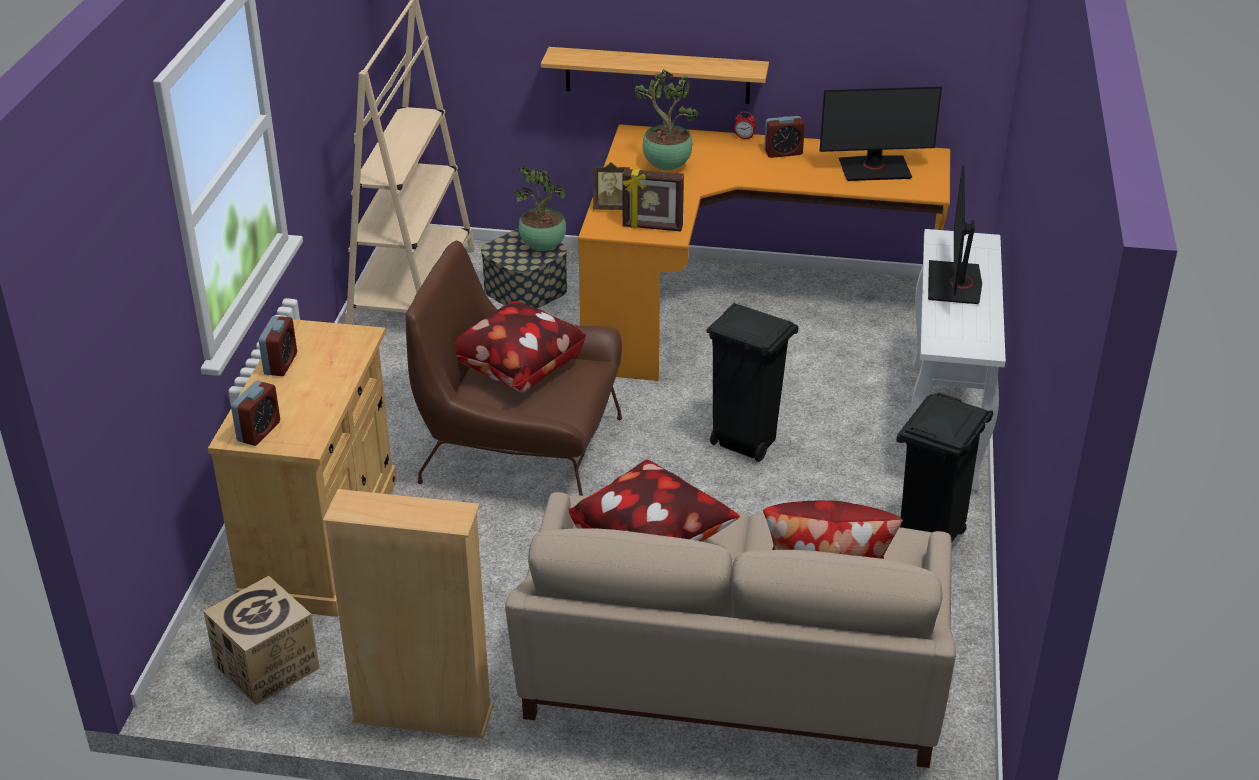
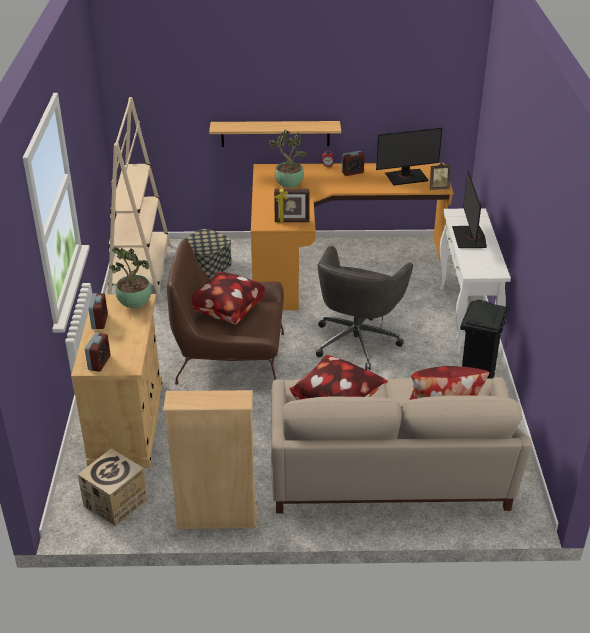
camera: 10 degrees left, 0 degrees up
potted plant [514,166,566,251] -> potted plant moved to [109,247,151,308]
picture frame [593,162,630,210] -> picture frame moved to [430,163,451,190]
black trash can [706,302,799,462] -> grey office chair [316,246,413,370]

